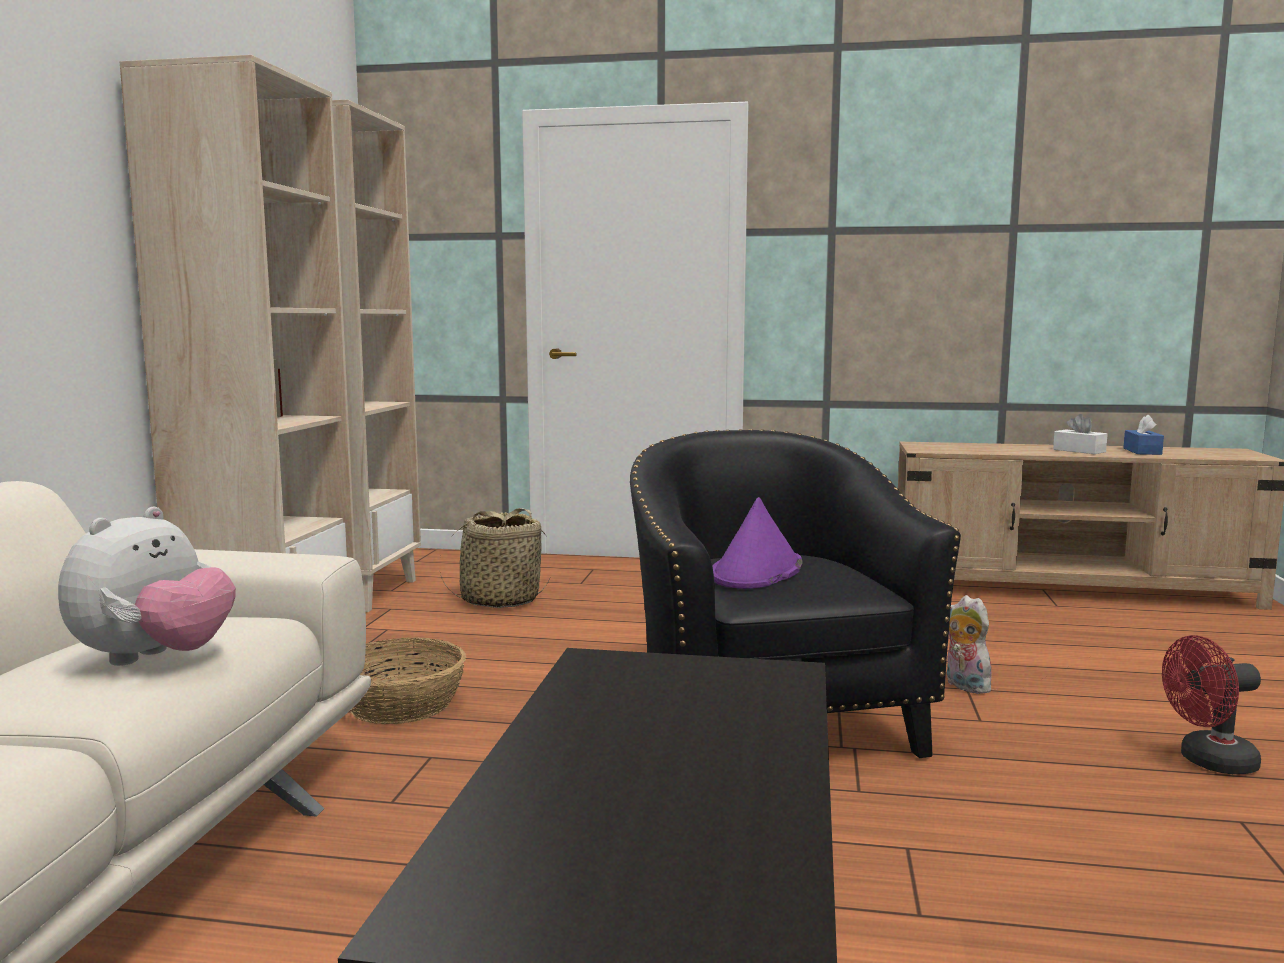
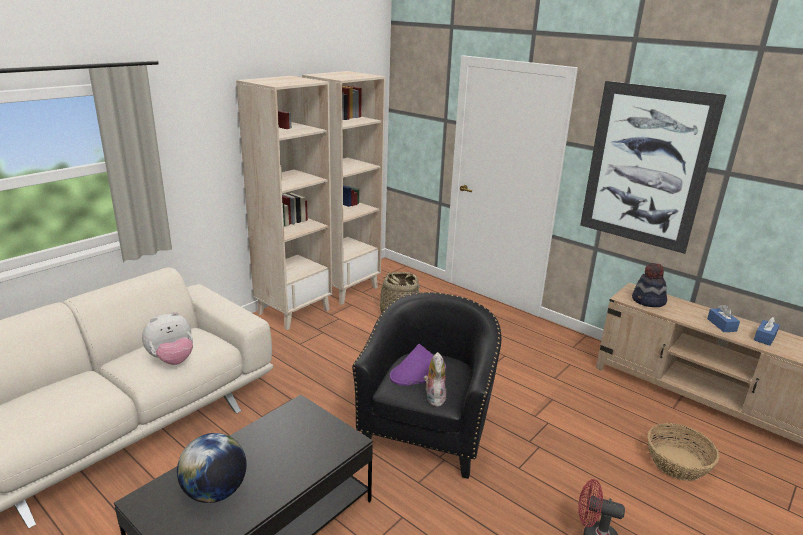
camera: 30 degrees right, 15 degrees up
basket [350,637,466,724] -> basket moved to [648,423,719,481]
plush toy [947,595,993,694] -> plush toy moved to [424,352,446,407]
white tissue box [1053,414,1108,454] -> blue tissue box [707,305,740,332]
none -> globe [177,433,247,503]
none -> picture [580,81,726,254]
none -> hat [632,263,667,307]

